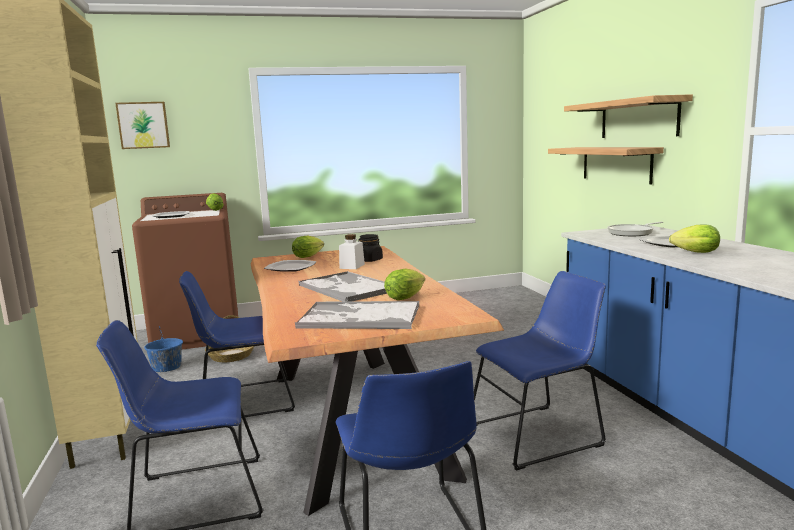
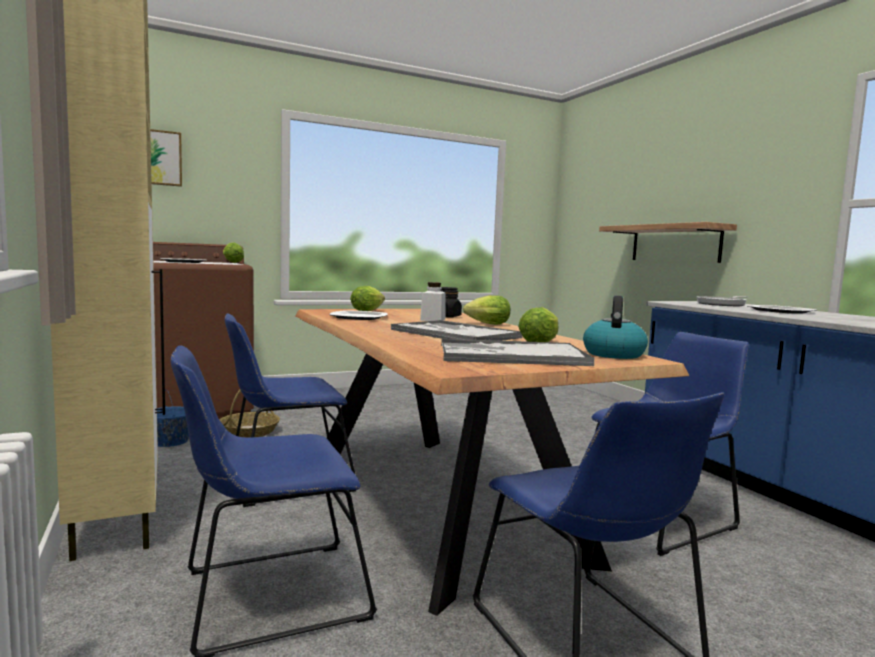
camera: 10 degrees left, 5 degrees down
shelf [564,94,693,138] -> none
lettuce [669,224,720,253] -> lettuce moved to [463,295,510,325]
none -> kettle [583,296,648,359]

